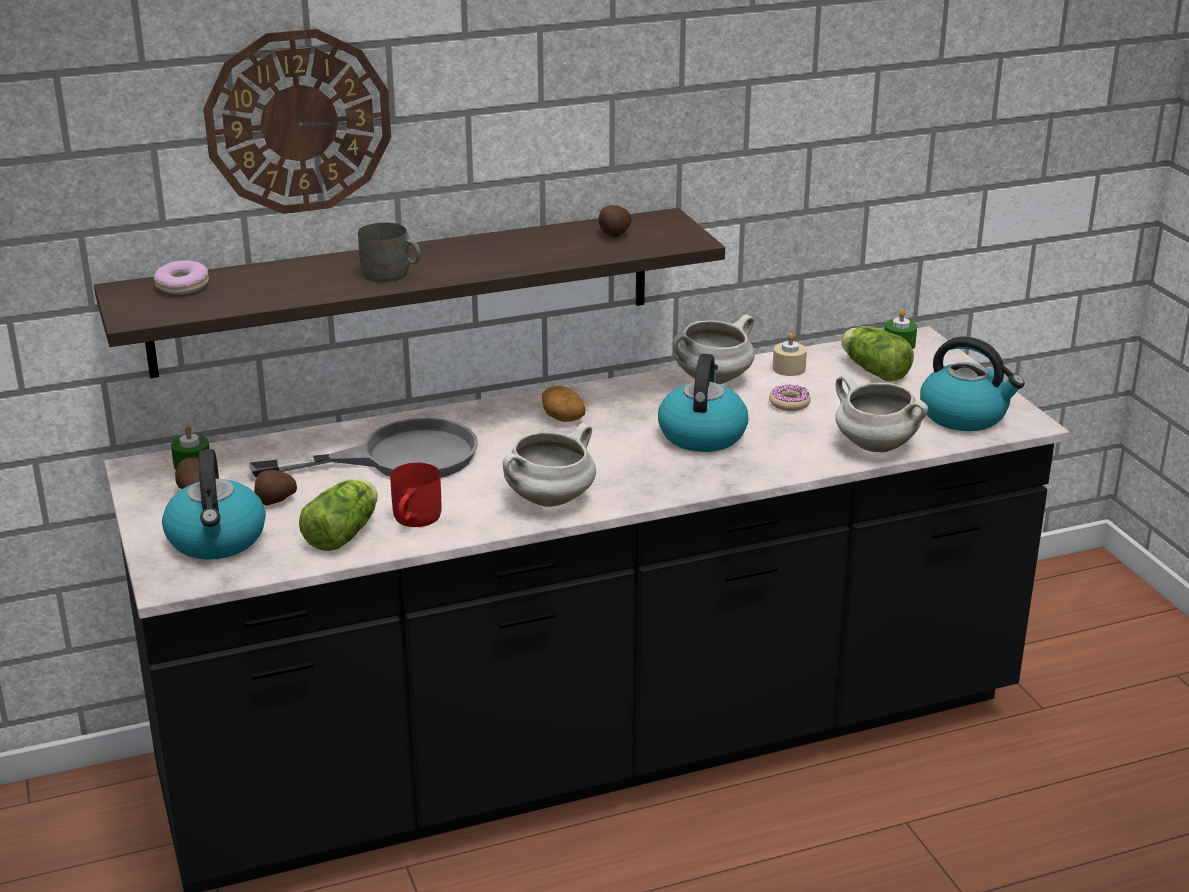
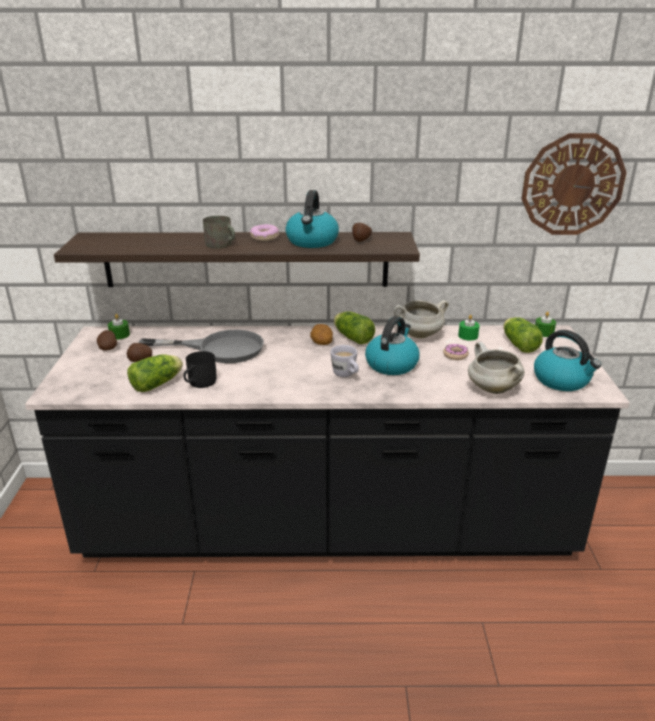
camera: 20 degrees right, 0 degrees up
donut [154,260,209,294] -> donut moved to [250,224,279,241]
kettle [162,449,266,560] -> kettle moved to [285,190,339,248]
wall clock [203,29,391,214] -> wall clock moved to [521,133,627,235]
red mug [390,463,442,527] -> black mug [183,351,217,388]
white cooking pot [503,423,596,507] -> none
beige candle [773,333,807,376] -> green candle [458,315,480,341]
none -> white mug [330,345,359,377]
none -> lettuce [334,311,375,344]

